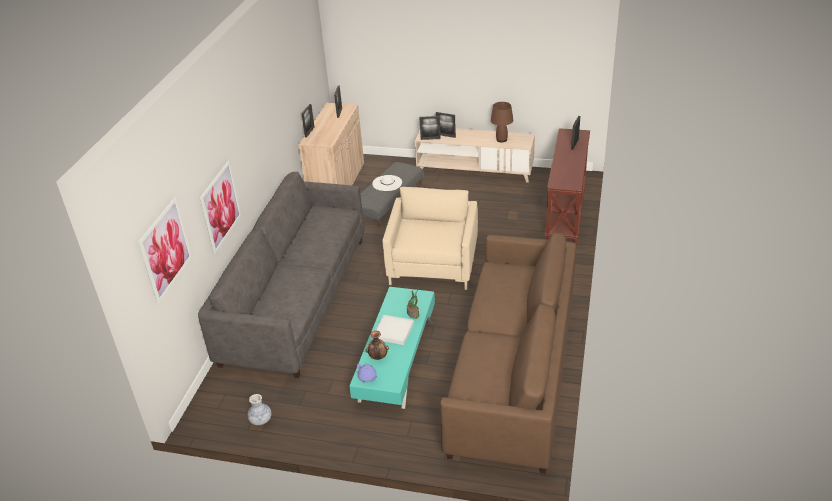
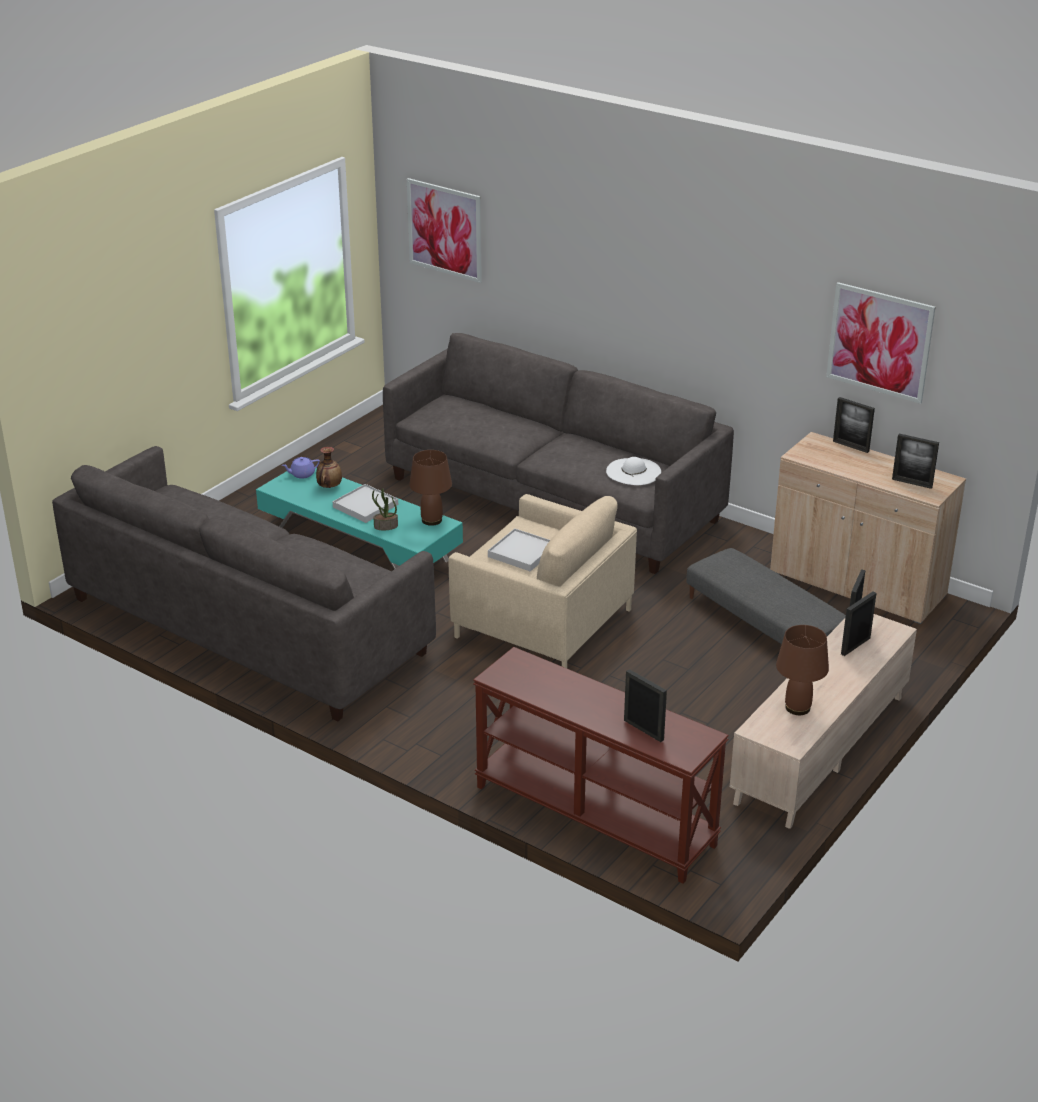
camera: 110 degrees right, 5 degrees down
picture [200,161,241,254] -> picture moved to [826,282,936,404]
vase [247,394,271,425] -> none
white hat [372,175,402,191] -> white hat moved to [606,457,661,485]
brown sofa [440,232,576,474] -> grey sofa [52,446,436,722]
none -> brown table lamp [409,450,452,526]
none -> white tray [488,528,550,571]

